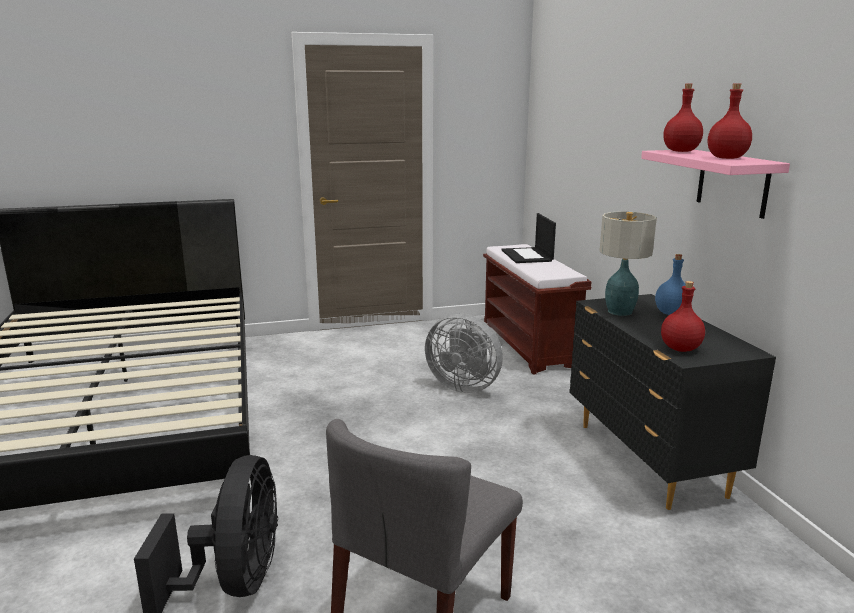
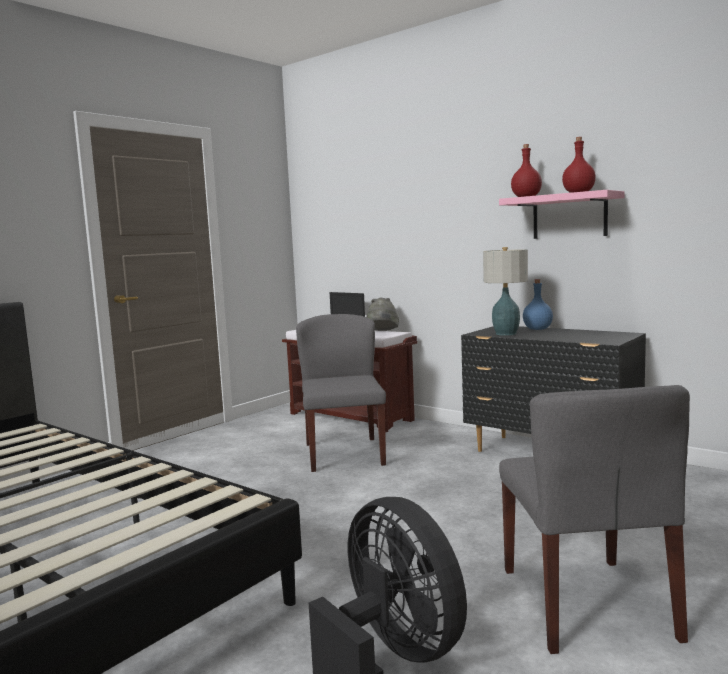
camera: 35 degrees left, 10 degrees down
grey fan [425,313,503,393] -> grey chair [296,314,386,472]
red bottle [661,281,705,352] -> none
none -> grey hat [366,298,399,331]

